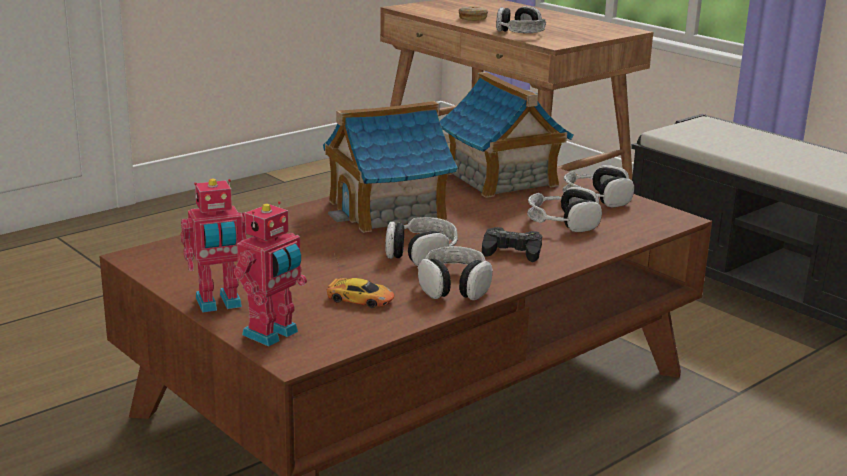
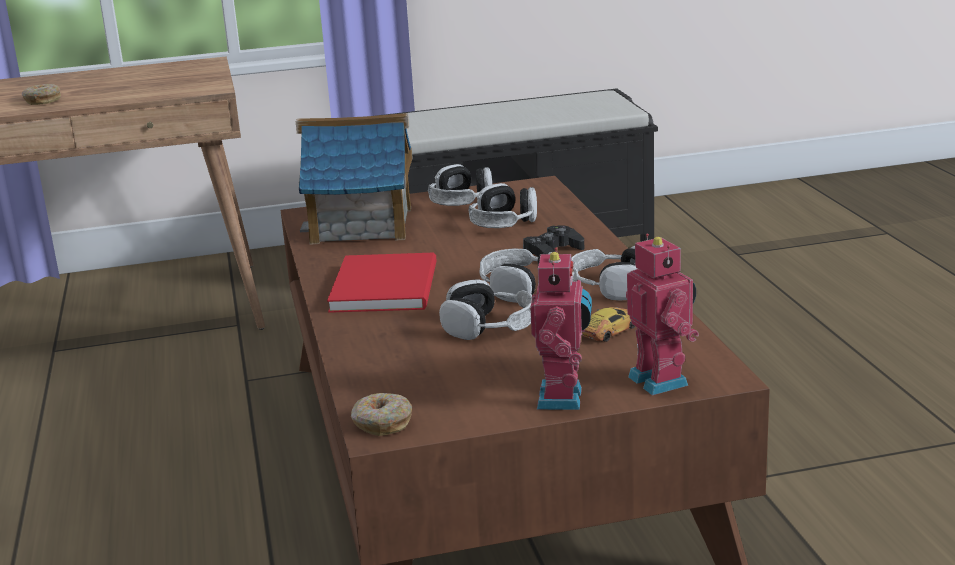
camera: 60 degrees left, 0 degrees up
toy house [323,101,458,233] -> red book [327,253,436,313]
headphones [496,6,546,33] -> headphones moved to [439,279,532,340]
none -> donut [351,393,412,436]

